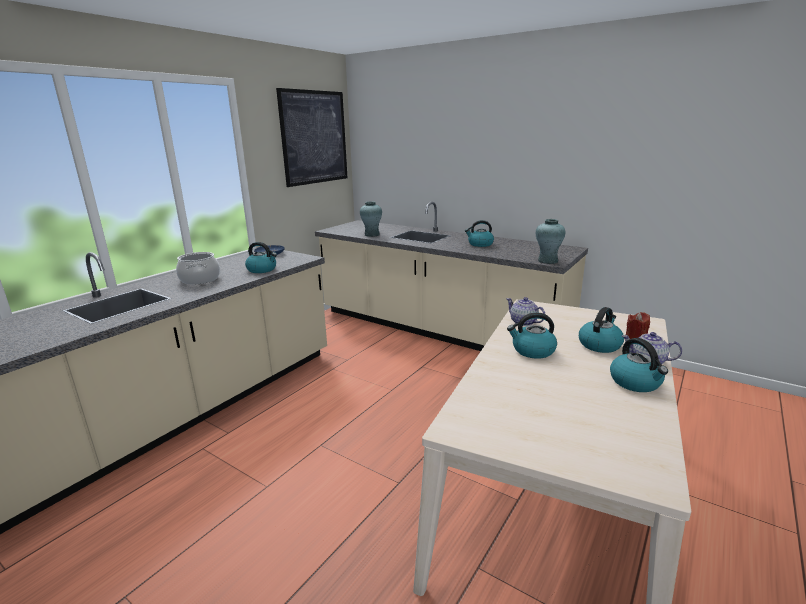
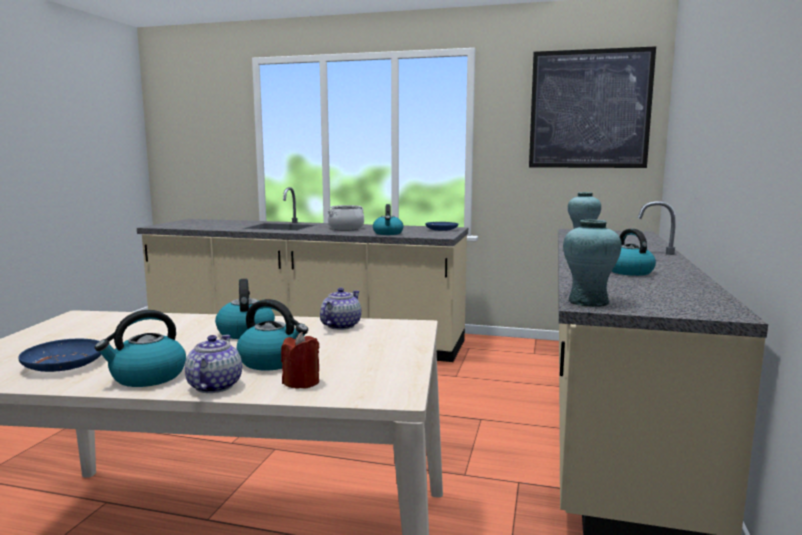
camera: 70 degrees right, 10 degrees down
none -> blue plate [18,339,101,372]

